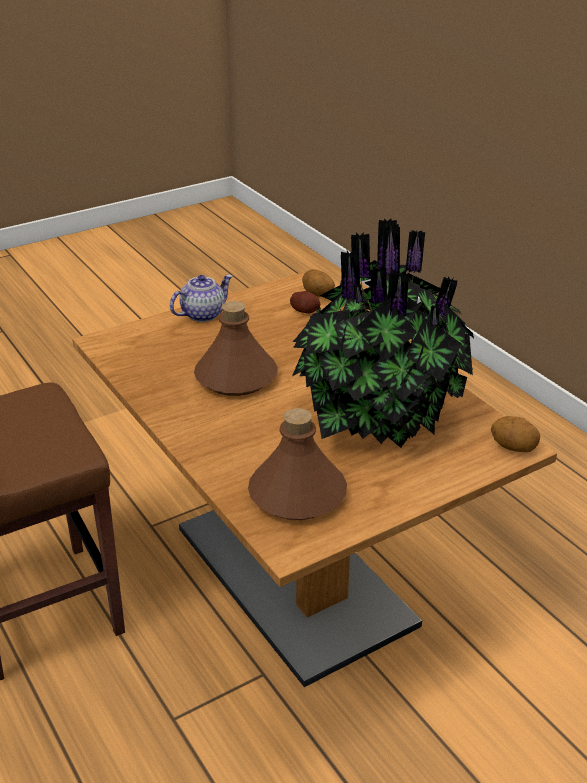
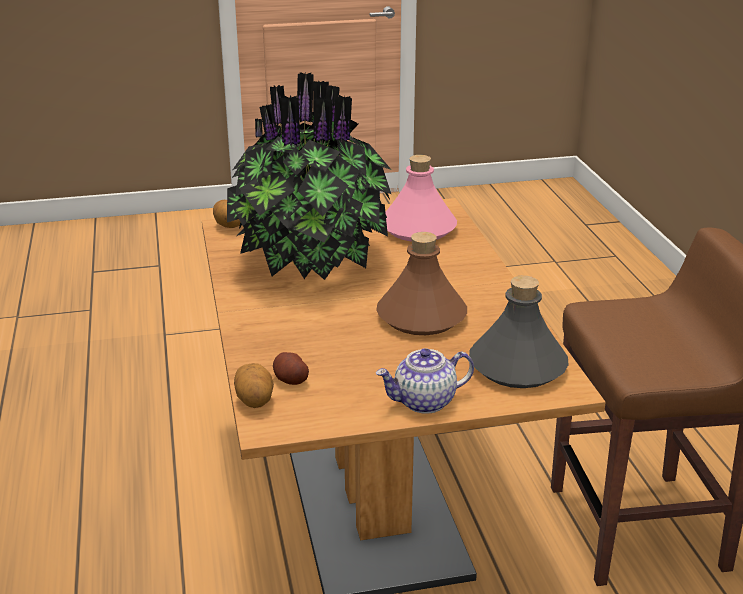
camera: 160 degrees left, 5 degrees down
brown bottle [248,408,347,520] -> pink bottle [385,155,457,242]
none -> grey bottle [469,275,568,388]

